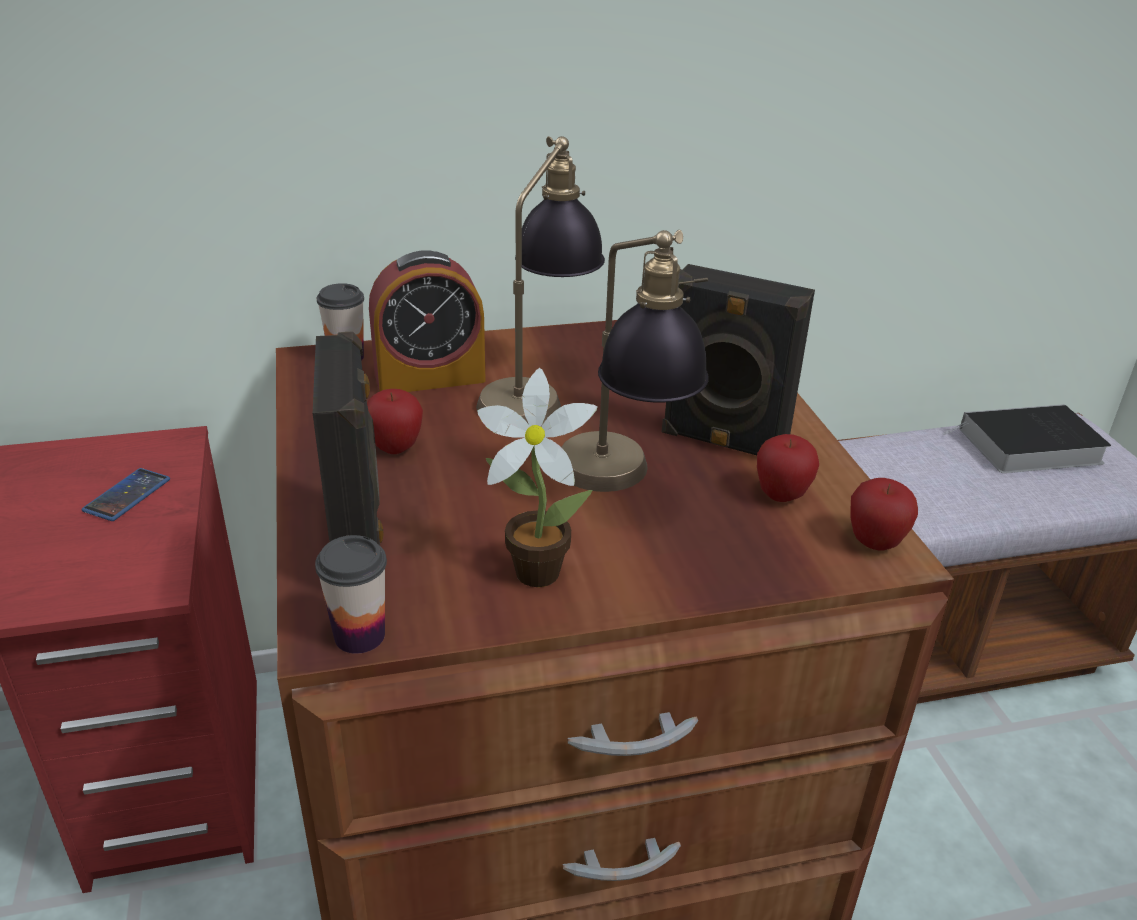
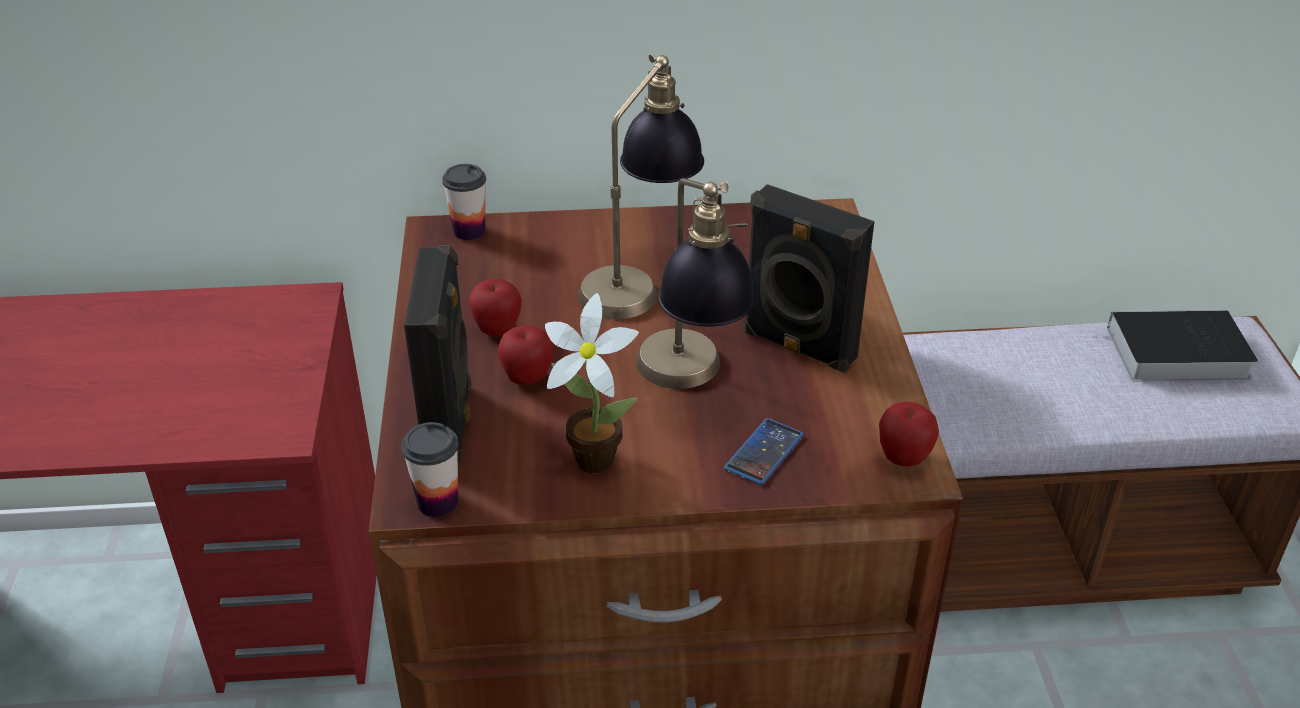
camera: 10 degrees right, 5 degrees up
phone [82,468,170,521] -> phone moved to [724,418,804,485]
alarm clock [369,250,486,392] -> none
apple [757,434,819,502] -> apple moved to [498,325,553,385]

